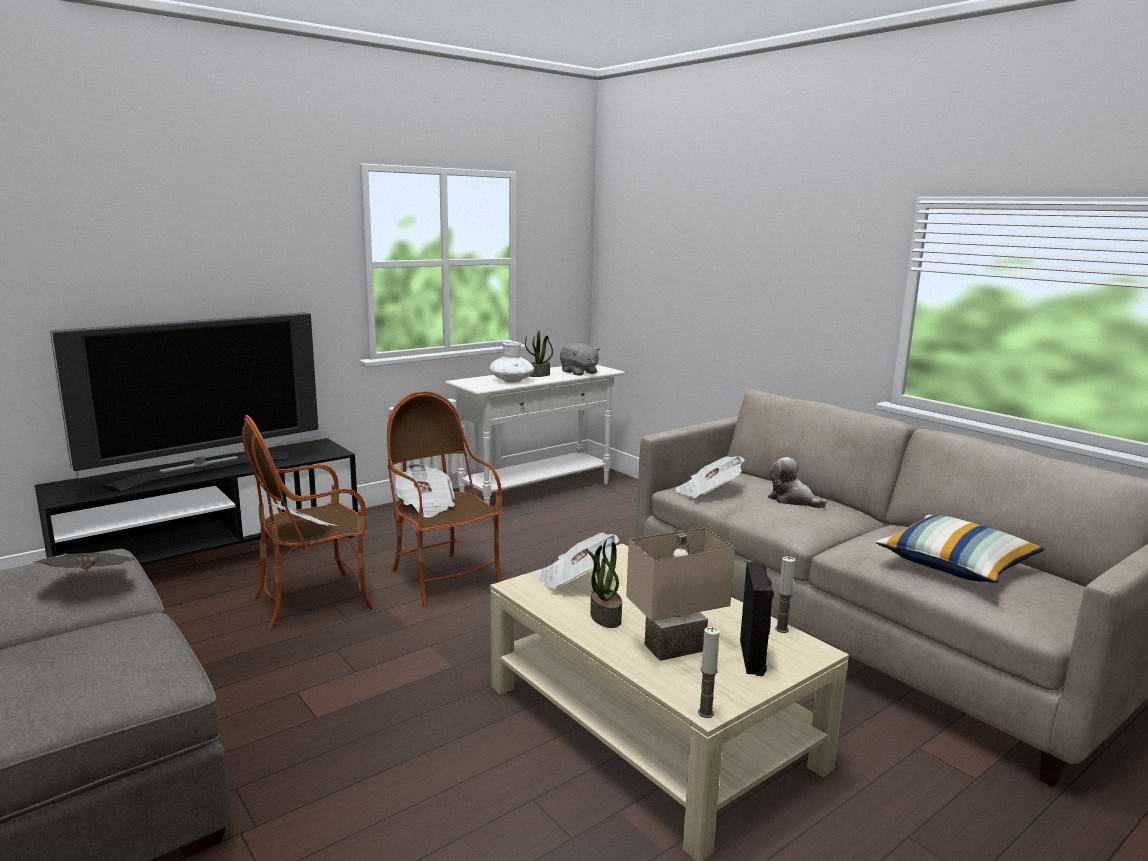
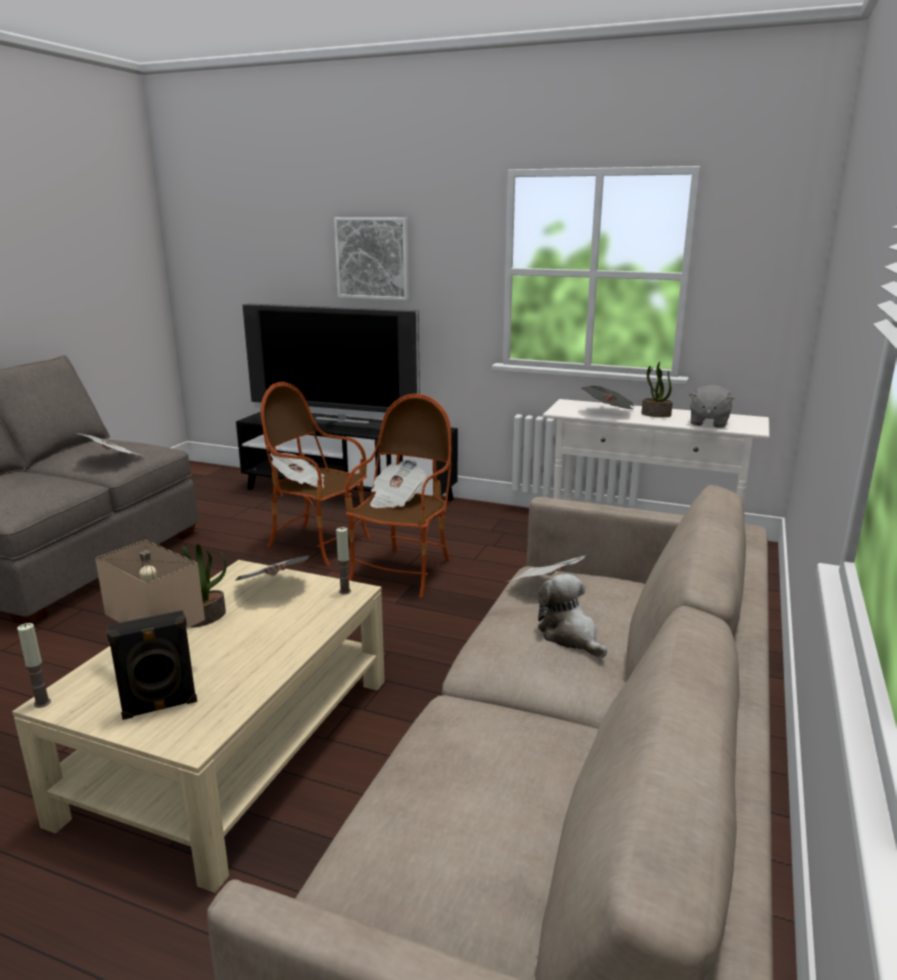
camera: 60 degrees right, 5 degrees up
white vase [490,341,534,382] -> newspaper [581,386,635,409]
plush toy [768,457,827,508] -> plush toy turned 45 degrees counterclockwise [538,574,607,658]
candle [775,557,795,633] -> candle moved to [336,527,351,595]
pillow [876,515,1044,583] -> none
none -> picture [334,217,409,301]

